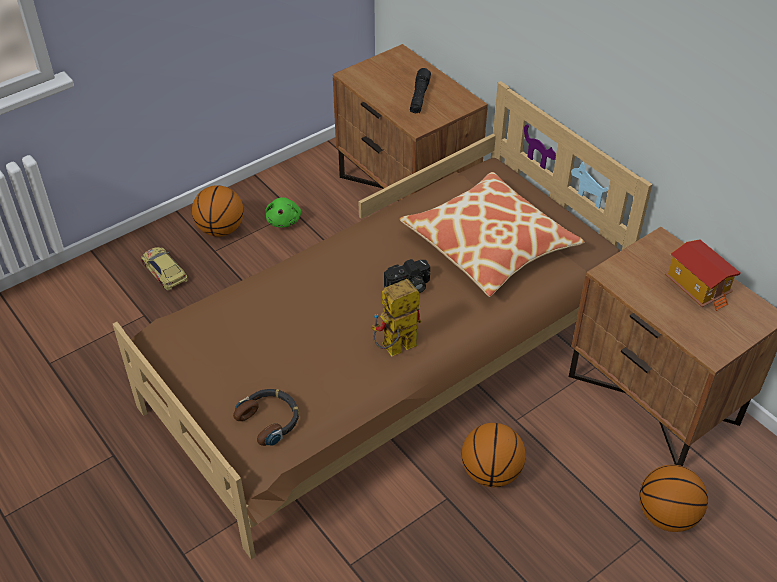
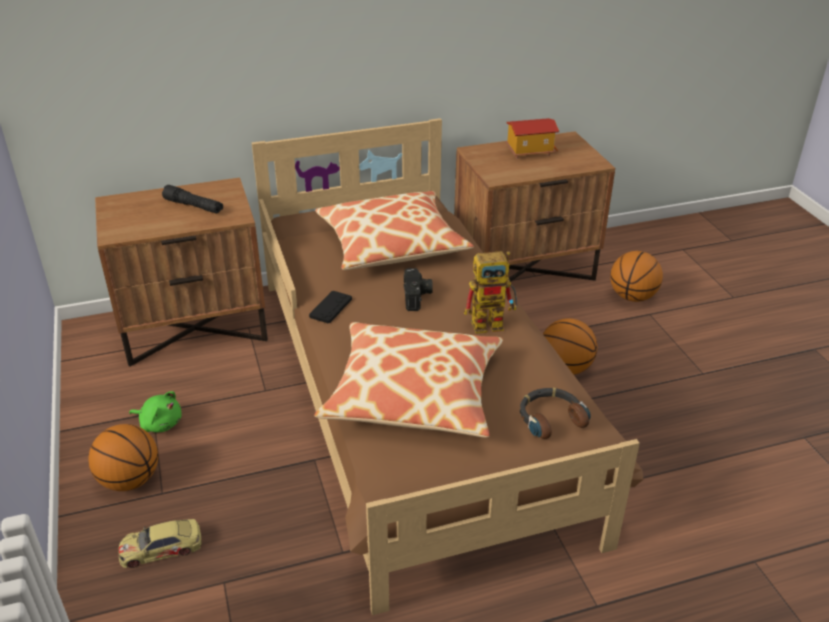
camera: 70 degrees left, 10 degrees down
toy robot [371,279,421,356] -> toy robot turned 90 degrees counterclockwise [464,251,517,334]
none -> black game controller [309,291,352,324]
none -> pillow [314,322,503,437]

